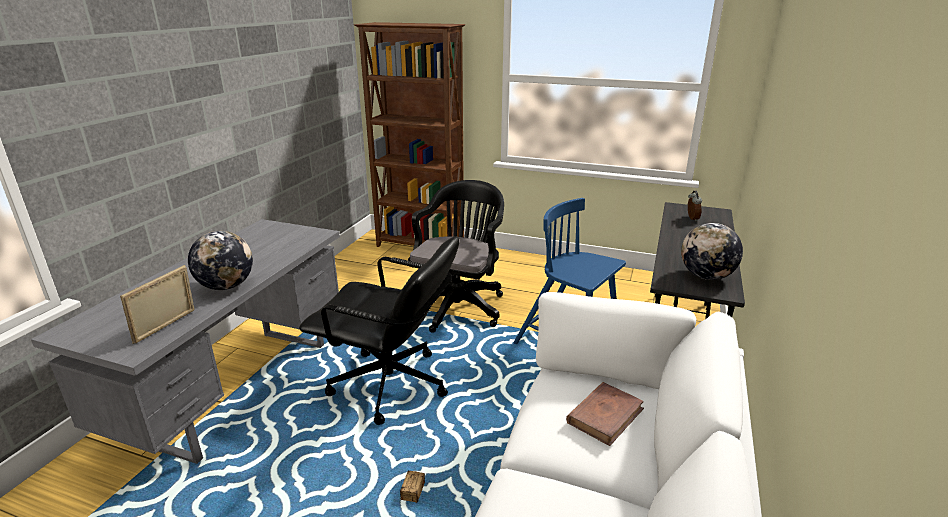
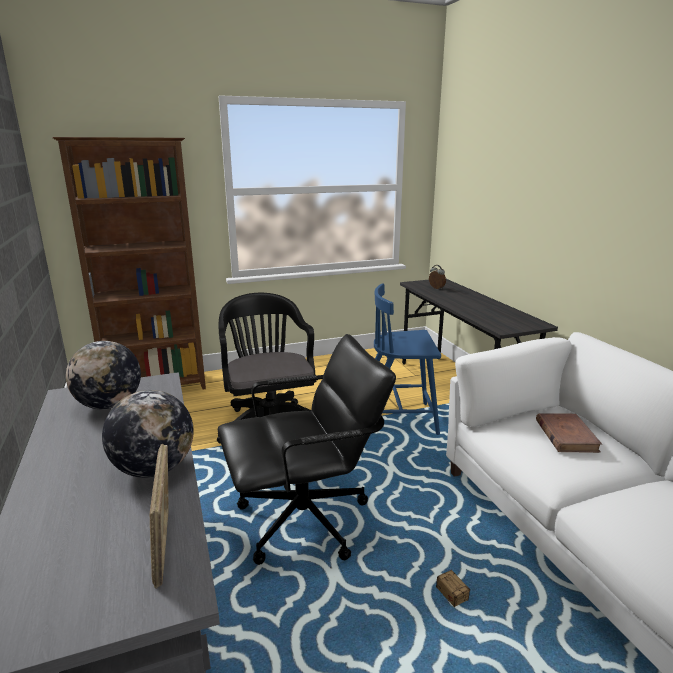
camera: 40 degrees left, 5 degrees down
globe [681,223,743,280] -> globe moved to [66,341,141,409]

